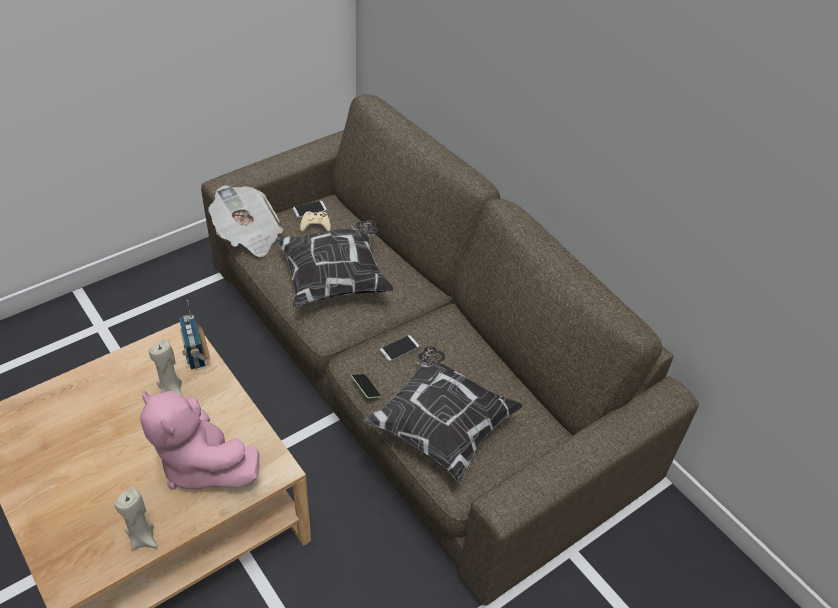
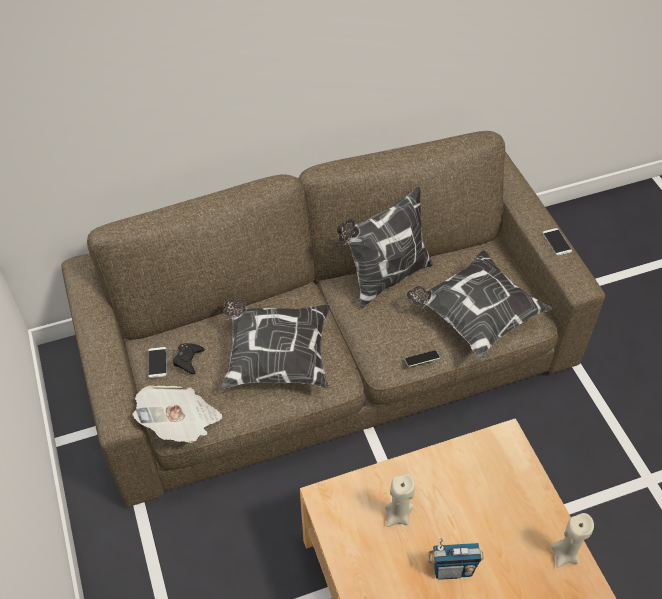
camera: 70 degrees left, 5 degrees up
pink plush toy [140,390,259,490] -> none
radio [179,300,210,369] -> radio moved to [429,537,484,580]
beige game controller [300,212,331,232] -> black game controller [173,343,205,374]
phone [380,335,419,361] -> phone moved to [543,228,572,256]
none -> pillow [337,185,433,308]

